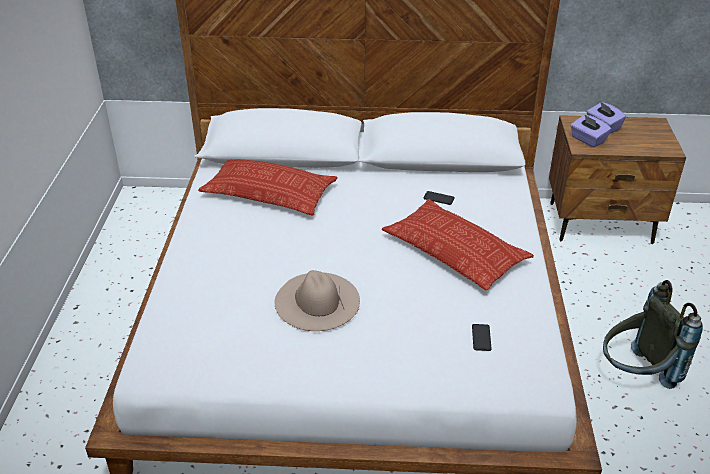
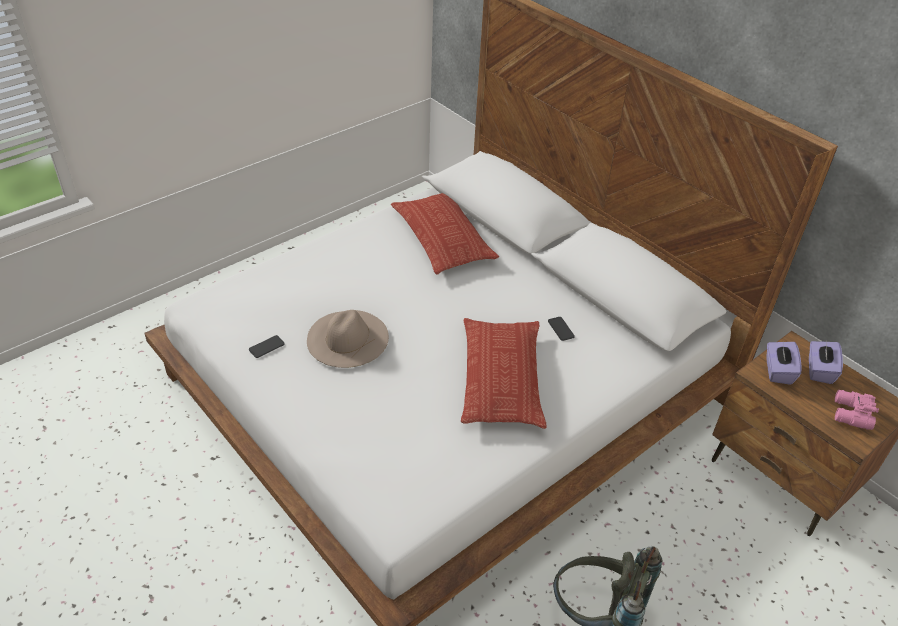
camera: 45 degrees right, 5 degrees up
phone [472,324,492,351] -> phone moved to [249,335,285,358]
none -> pink binoculars [835,390,879,430]

